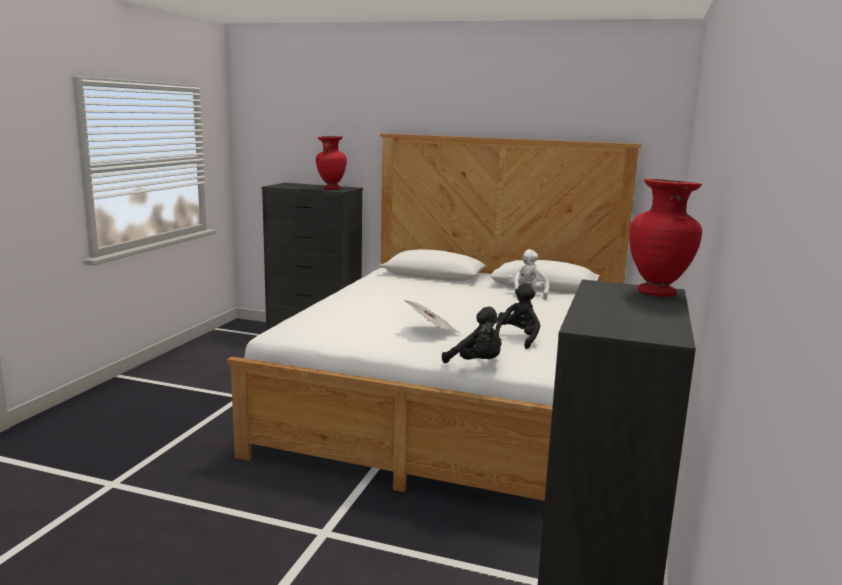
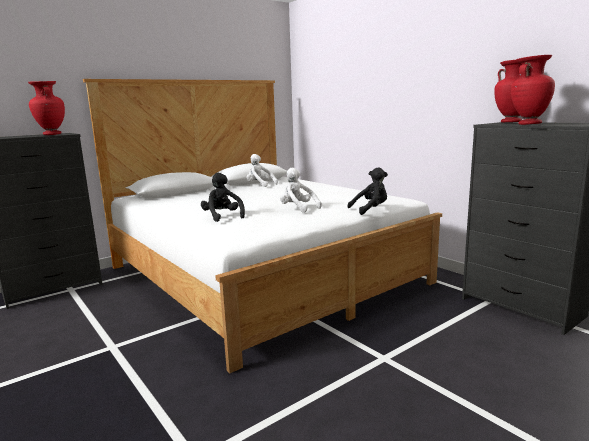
camera: 55 degrees left, 0 degrees up
newspaper [404,300,460,333] -> white plush toy [280,168,322,212]
black plush toy [495,283,540,349] -> black plush toy moved to [201,173,245,222]
none -> red vase [511,55,555,125]

